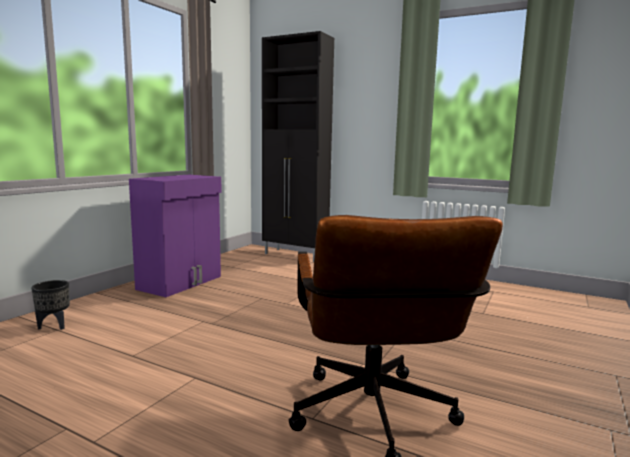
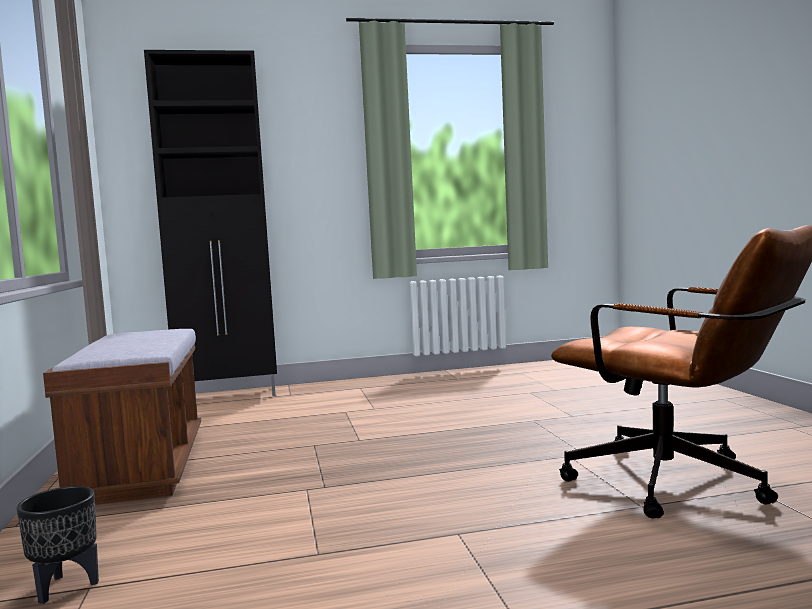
camera: 40 degrees left, 5 degrees down
purple cabinet [129,175,222,297] -> brown bench [43,329,201,505]

